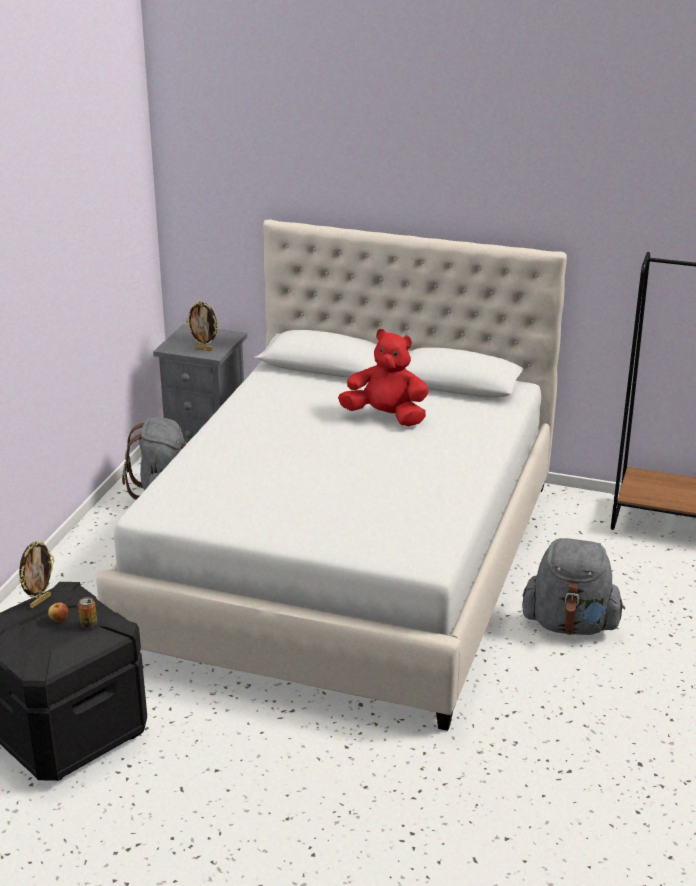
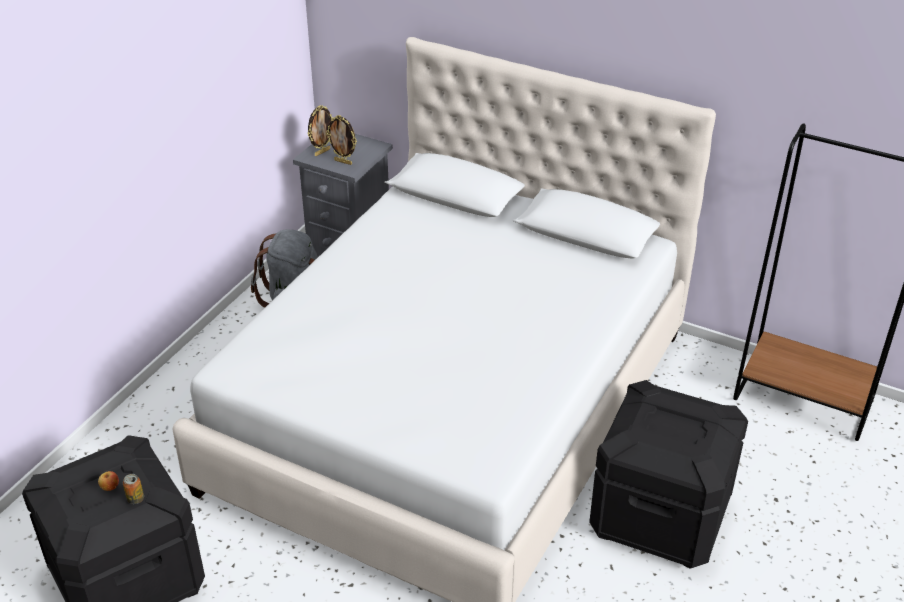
camera: 10 degrees right, 10 degrees up
picture frame [19,541,54,608] -> picture frame moved to [308,105,332,156]
red plush toy [338,329,429,426] -> none
grey backpack [522,538,625,635] -> black storage box [589,380,748,569]

